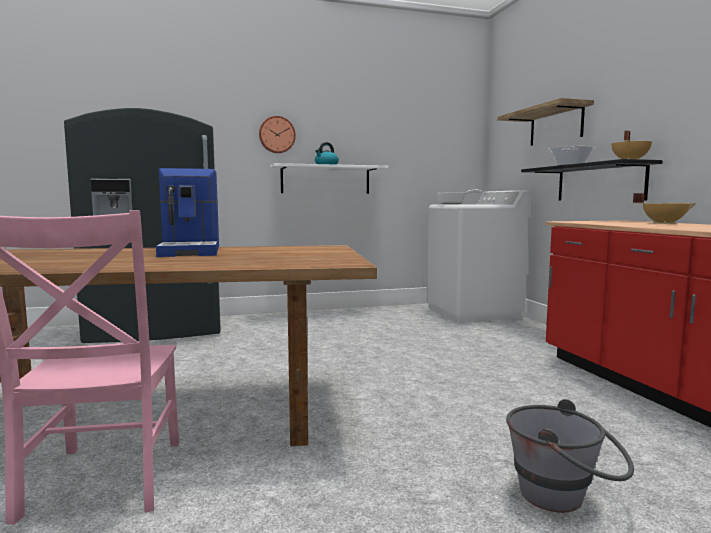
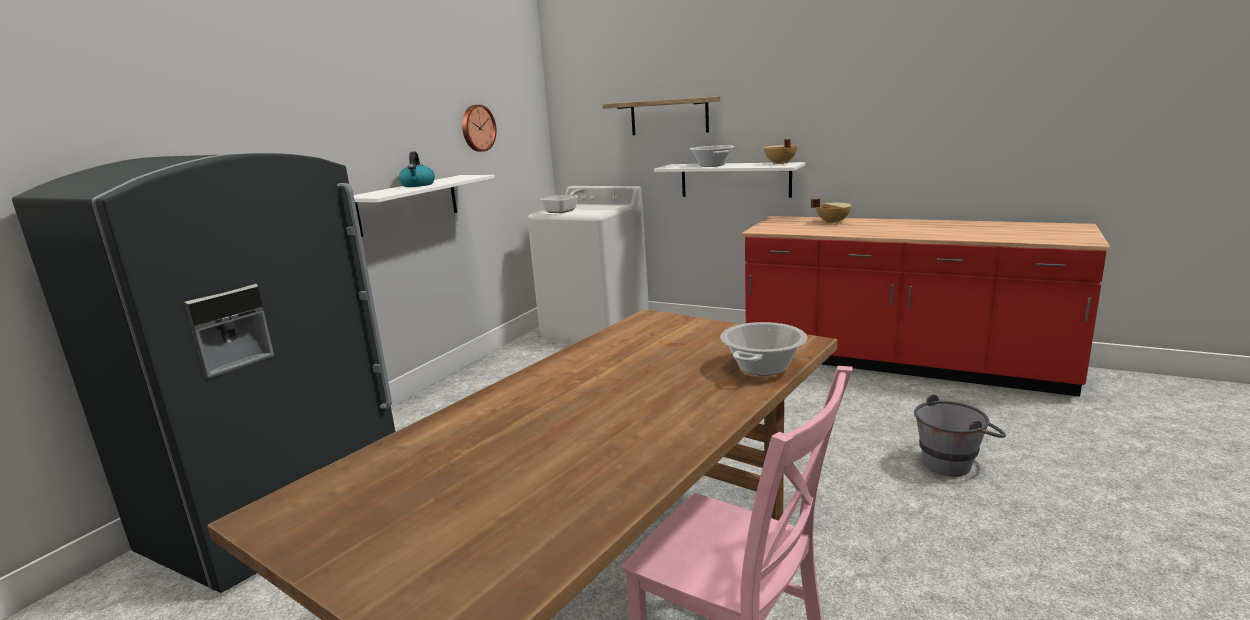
camera: 45 degrees left, 10 degrees up
coffee machine [156,168,219,257] -> none
wall clock [259,116,296,153] -> wall clock moved to [462,105,496,152]
black shelf [521,159,663,201] -> white shelf [654,162,805,198]
none -> cooking pot [720,322,807,376]

